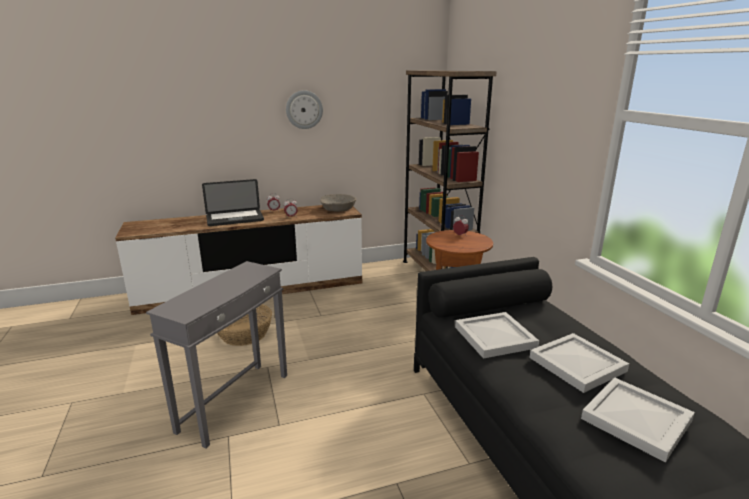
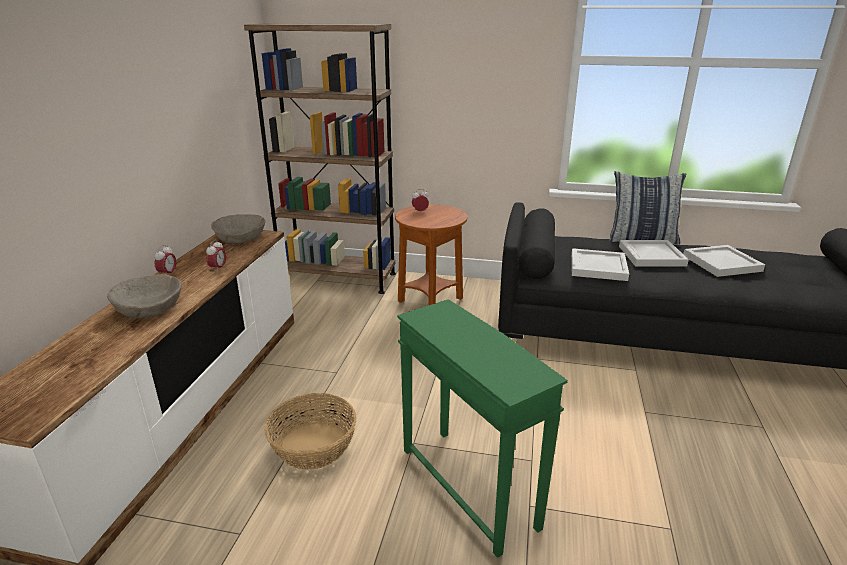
camera: 60 degrees left, 5 degrees up
grey side table [146,261,287,448] -> green side table [397,299,568,558]
laptop [202,179,264,226] -> beige bowl [107,274,182,318]
wall clock [286,90,323,129] -> none
none -> pillow [609,171,686,245]

